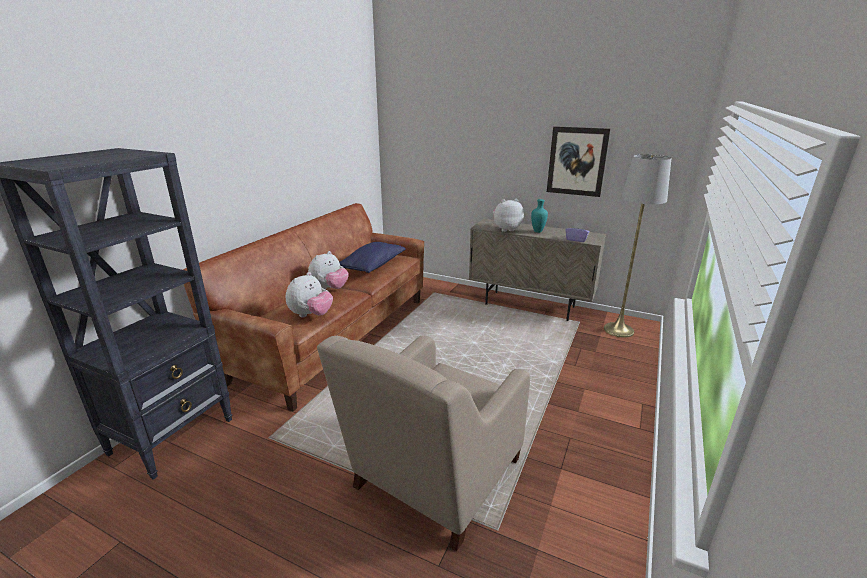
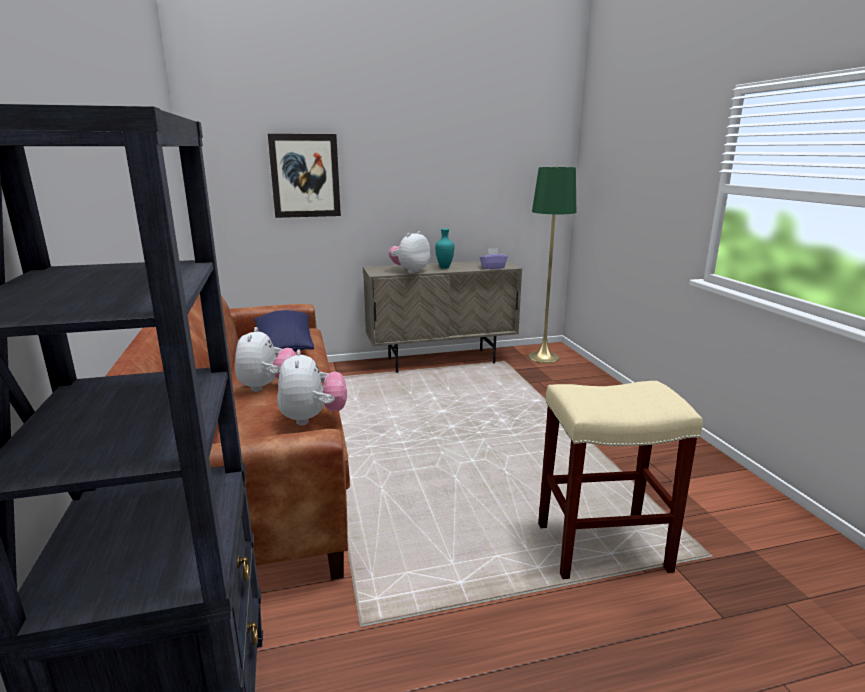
camera: 40 degrees left, 5 degrees down
beige armchair [317,335,530,552] -> beige stool [538,381,703,579]
picture [547,126,610,197] -> picture moved to [268,134,341,218]
grey floor lamp [604,155,672,338] -> green floor lamp [528,166,576,363]

